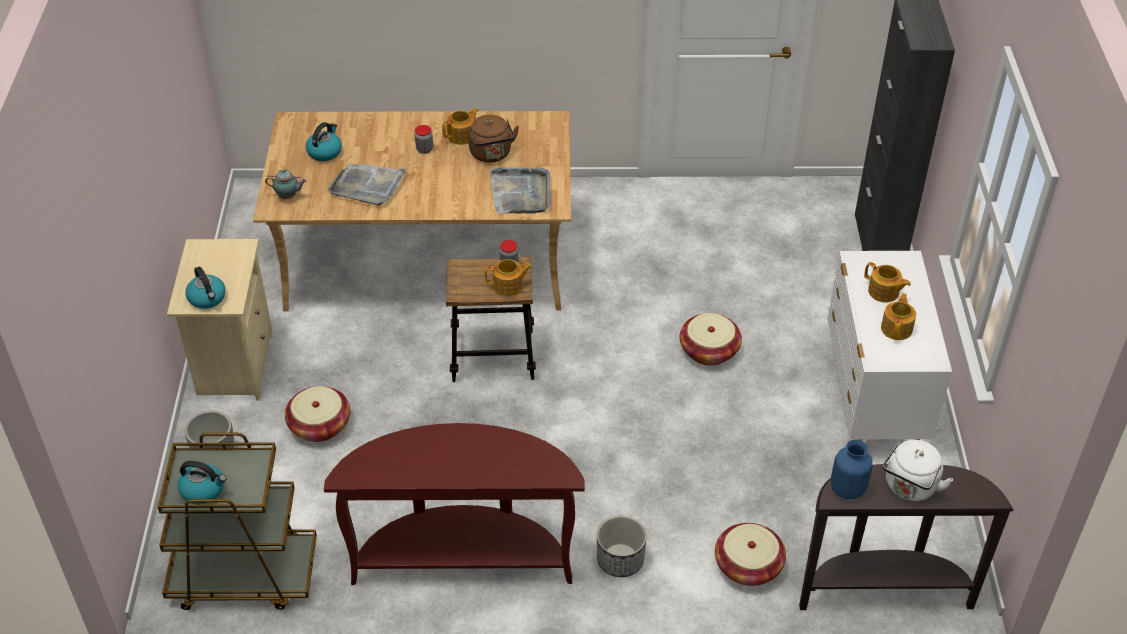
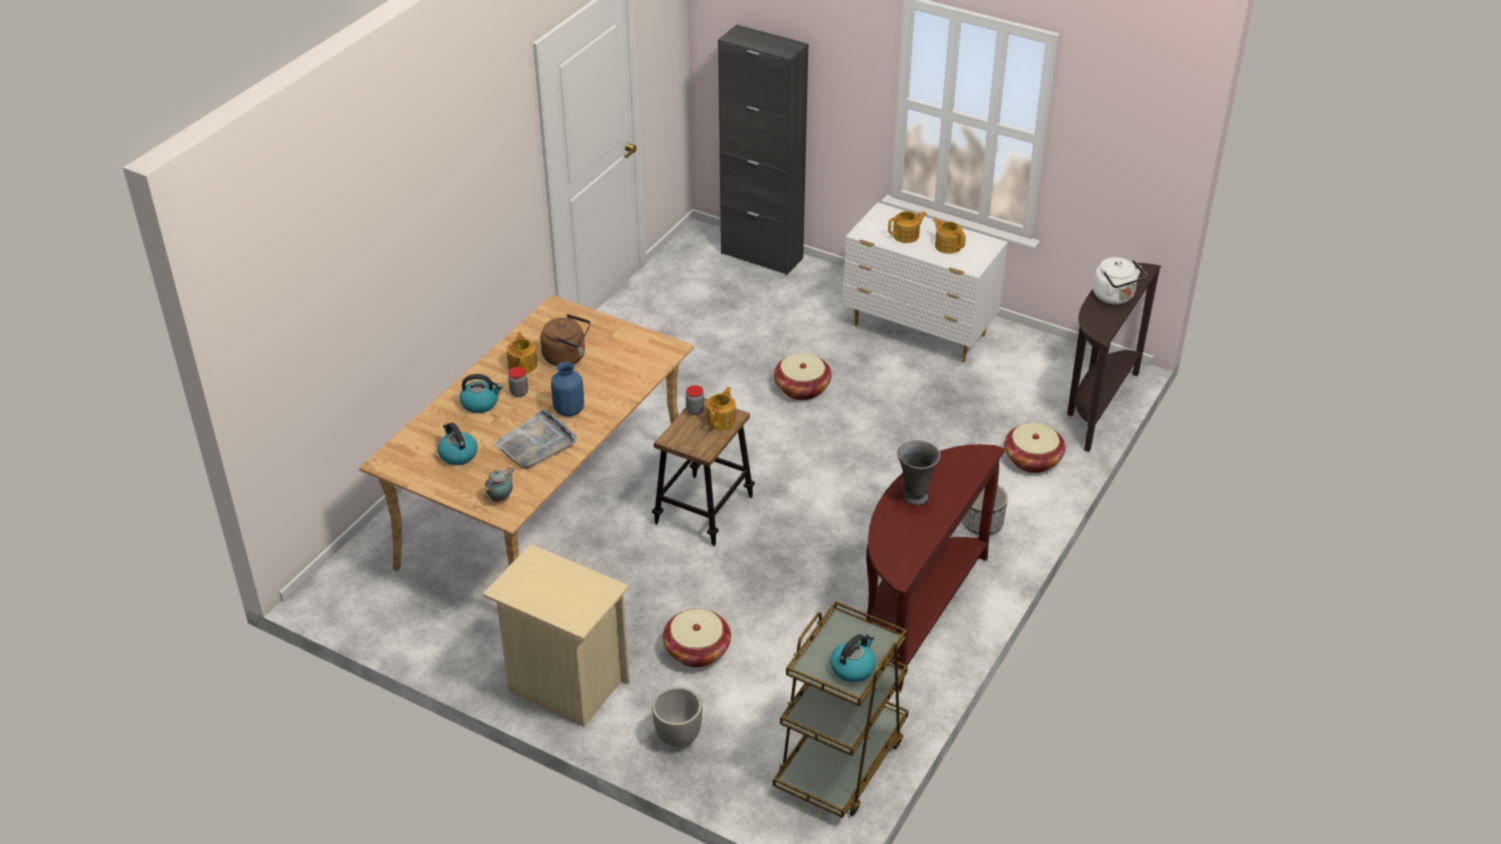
camera: 60 degrees left, 5 degrees down
kettle [185,267,226,309] -> kettle moved to [460,374,503,413]
grey tray [490,167,550,214] -> none
blue vase [831,439,873,499] -> blue vase moved to [551,362,584,416]
none -> grey vase [897,440,941,505]

